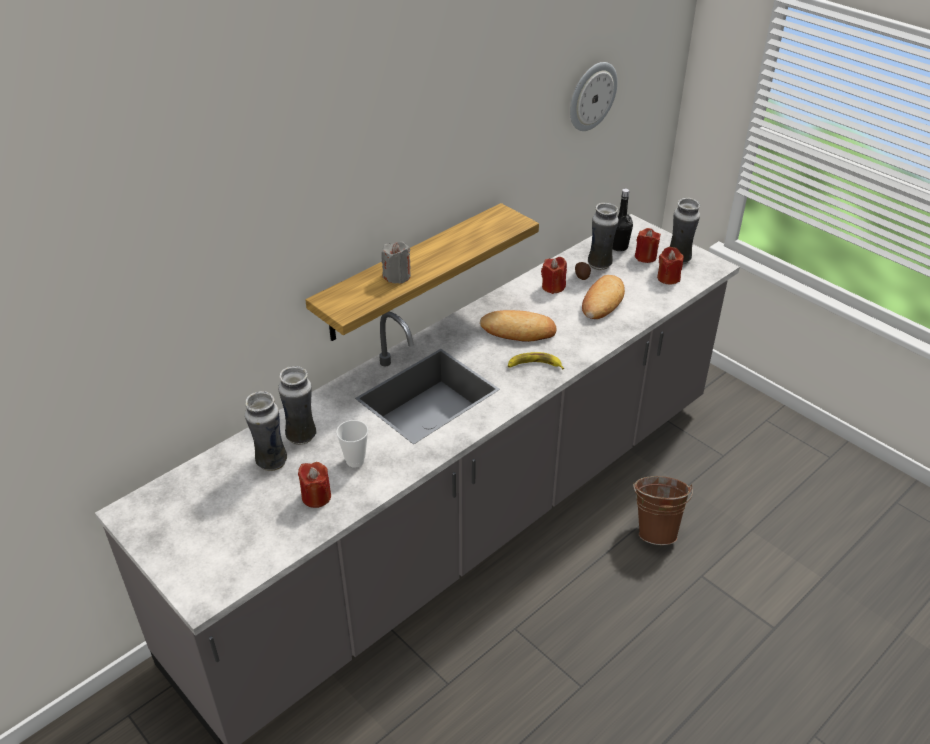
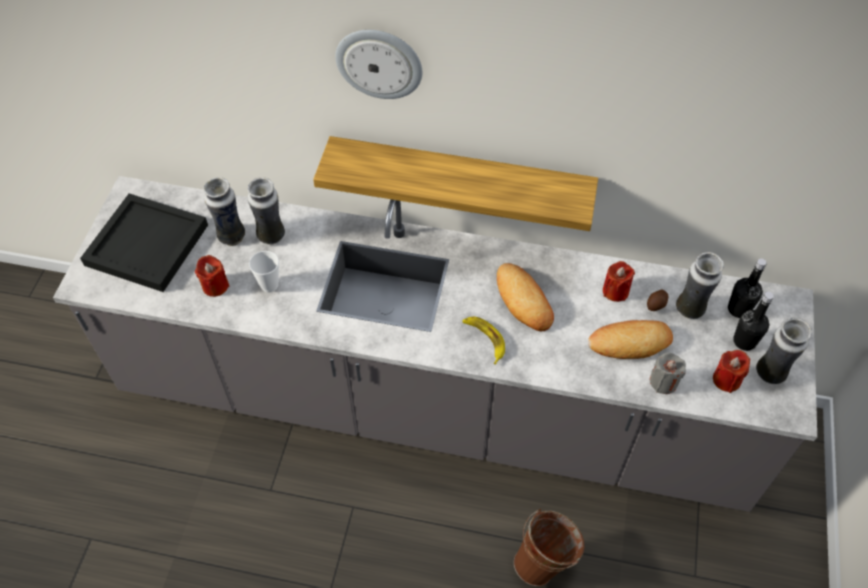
camera: 55 degrees right, 15 degrees up
grey candle [381,241,411,284] -> grey candle moved to [650,353,686,394]
wall clock [570,62,618,131] -> wall clock moved to [335,30,422,99]
red candle [635,228,661,263] -> black bottle [733,292,774,351]
none -> black tray [80,193,208,292]

